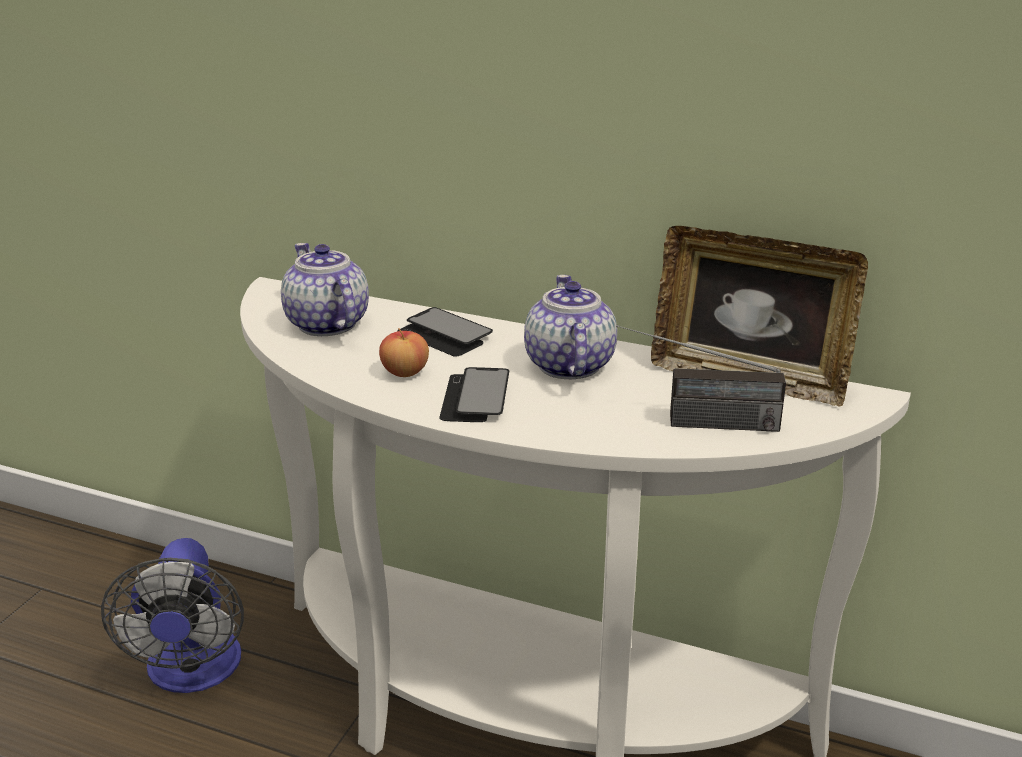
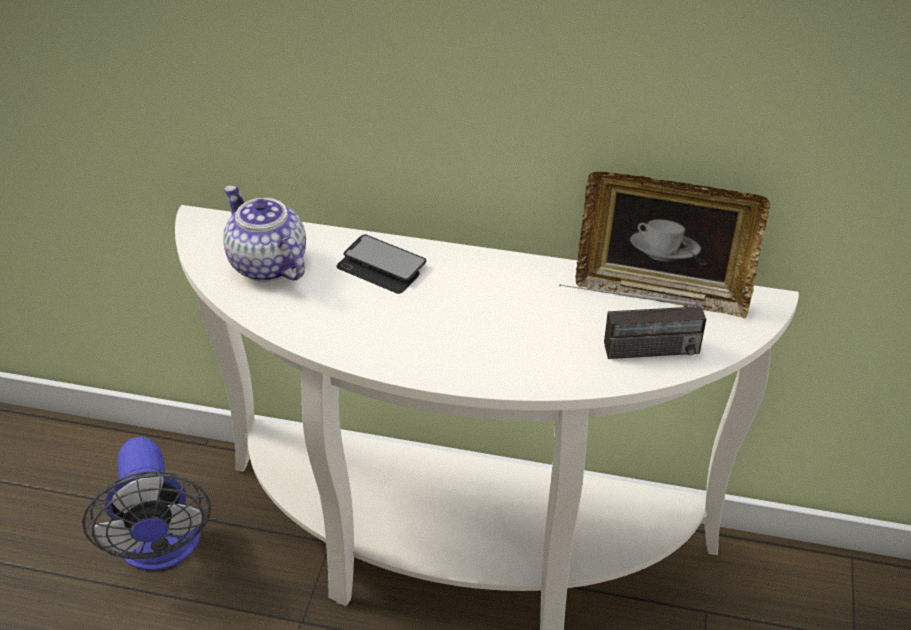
camera: 10 degrees left, 15 degrees up
apple [379,328,429,377] -> none
phone [439,367,509,422] -> none
teapot [524,275,617,379] -> none

